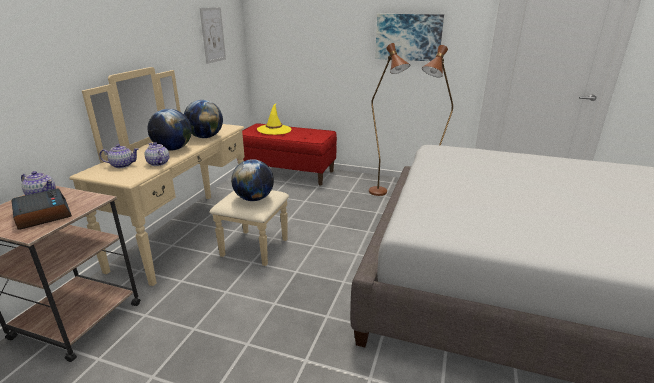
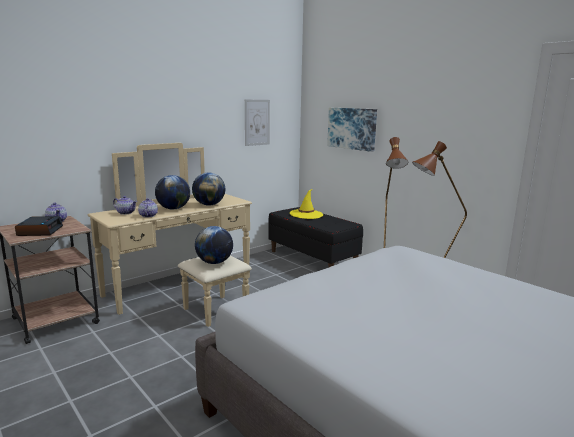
camera: 30 degrees right, 10 degrees down
red bench [237,123,337,185] -> black bench [268,207,363,268]
picture [375,14,444,61] -> picture moved to [327,108,377,152]

